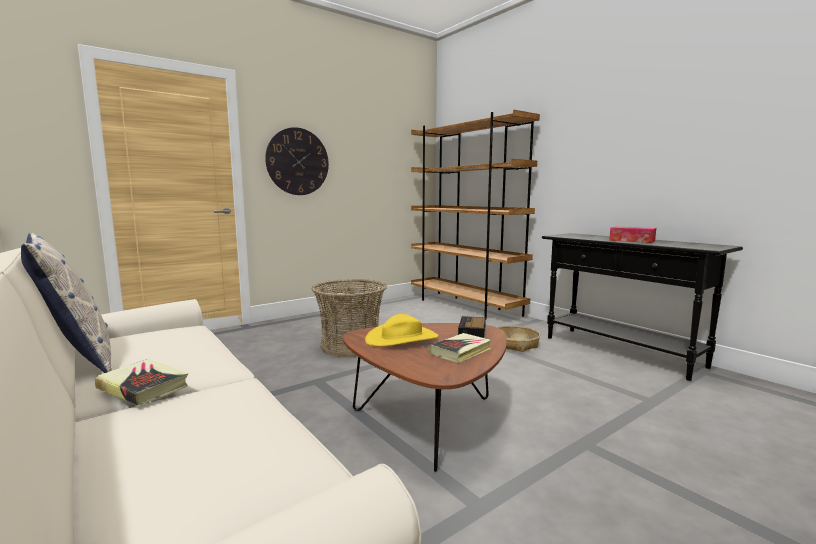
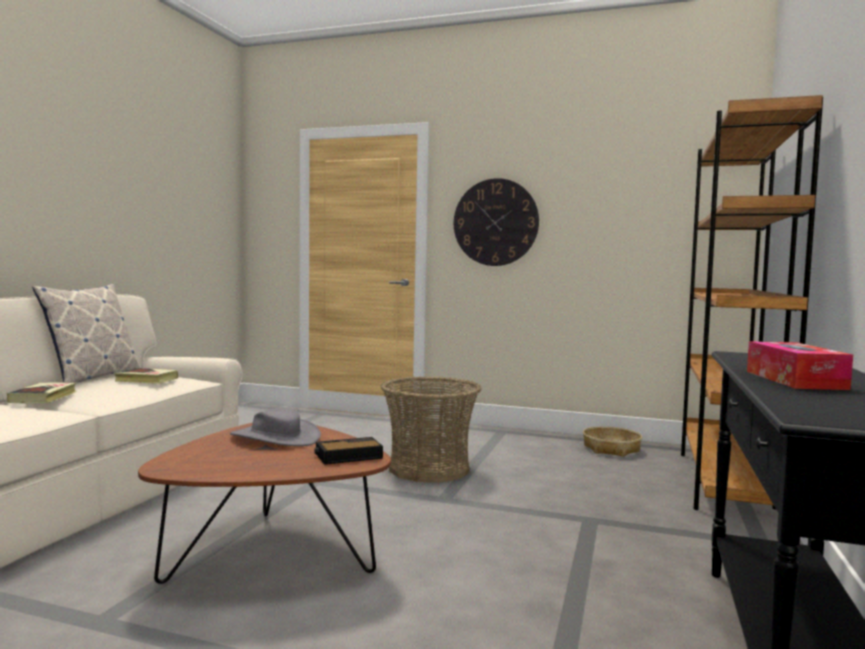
camera: 55 degrees right, 5 degrees down
yellow hat [365,314,438,346] -> grey hat [230,407,321,446]
book [430,333,491,363] -> book moved to [114,368,178,384]
basket [497,325,540,352] -> basket moved to [583,426,642,457]

